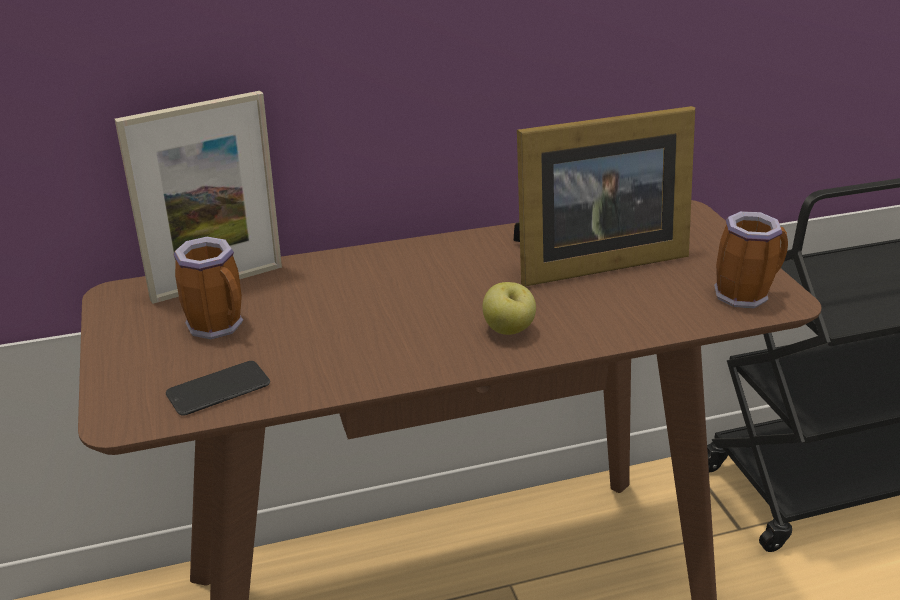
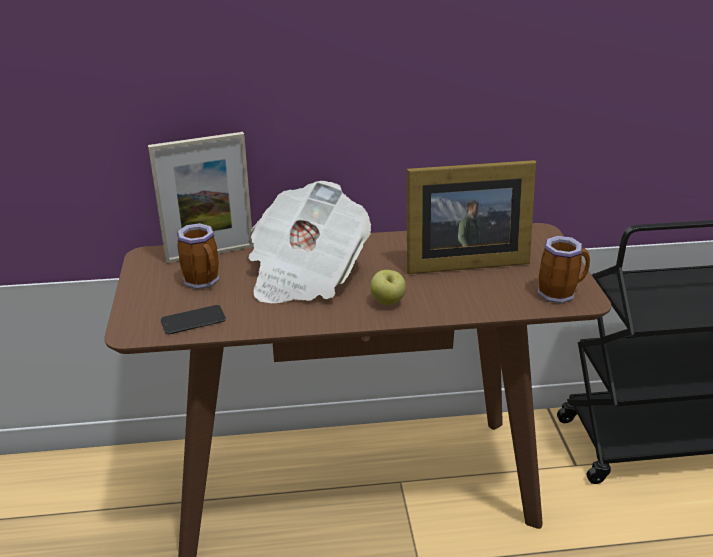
camera: 10 degrees right, 0 degrees up
none -> newspaper [248,181,371,303]

